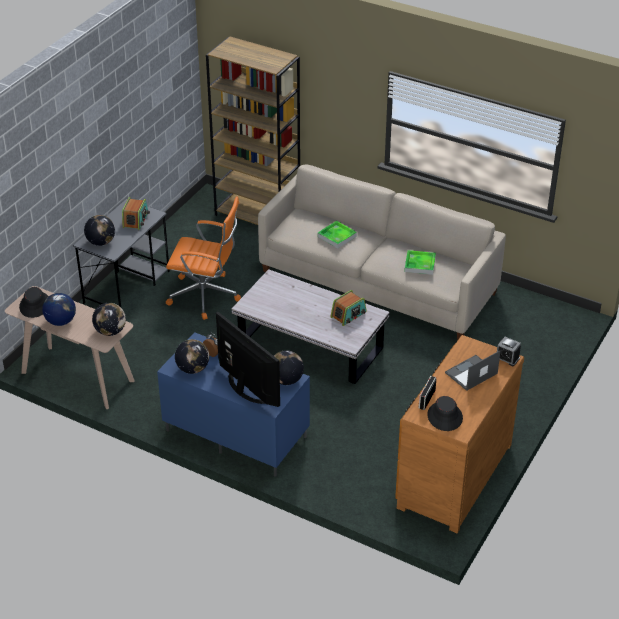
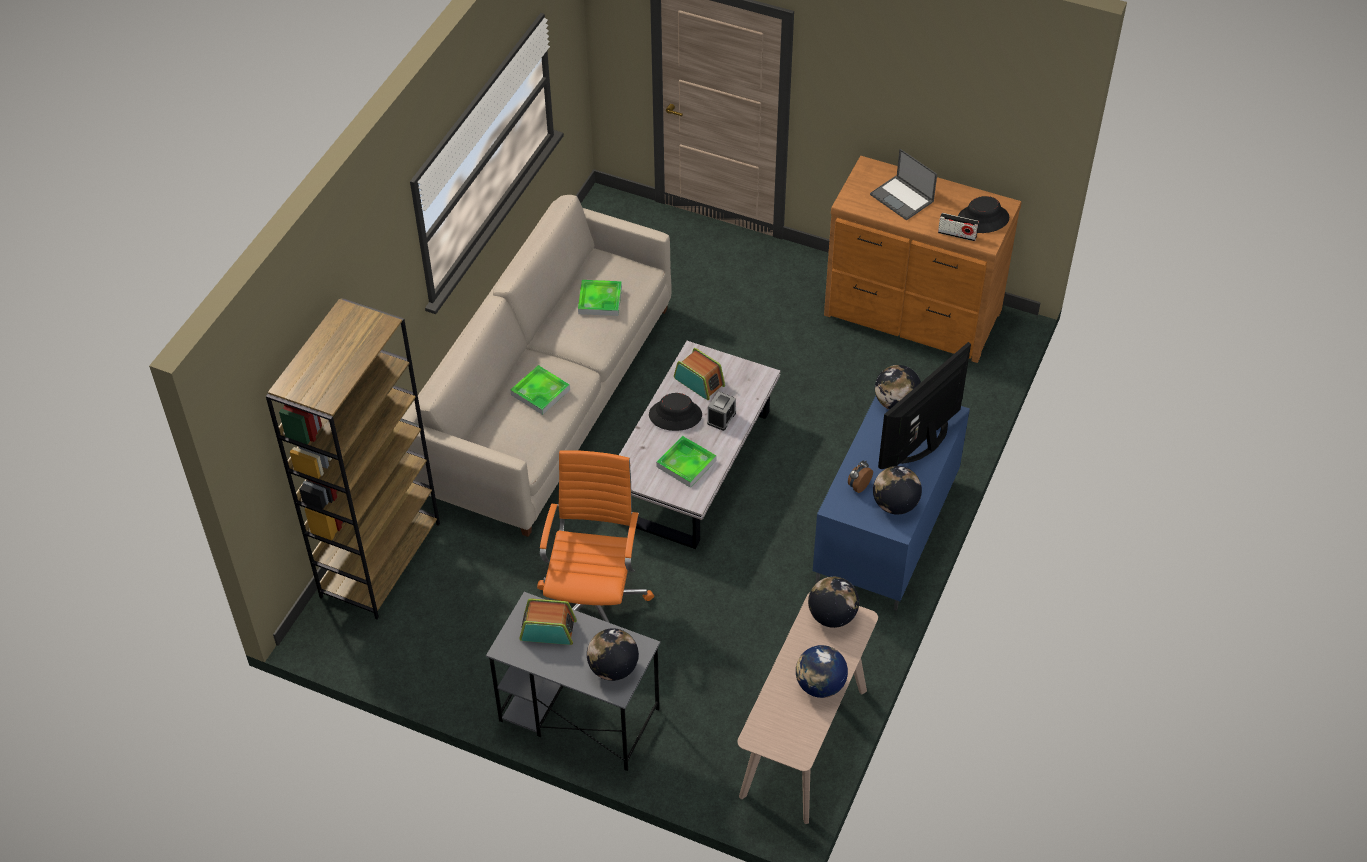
camera: 95 degrees left, 10 degrees up
black hat [19,287,49,318] -> black hat moved to [649,393,702,431]
alarm clock [497,337,521,366] -> alarm clock moved to [707,391,736,431]
none -> tray [656,436,716,487]

